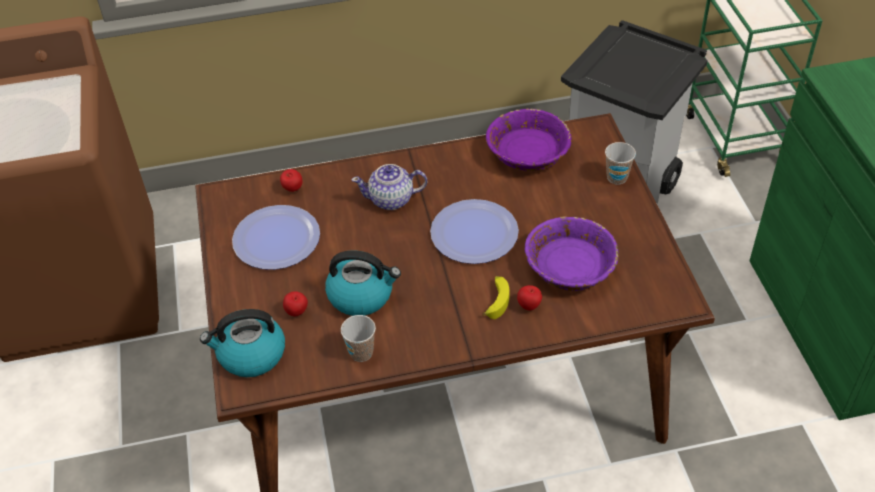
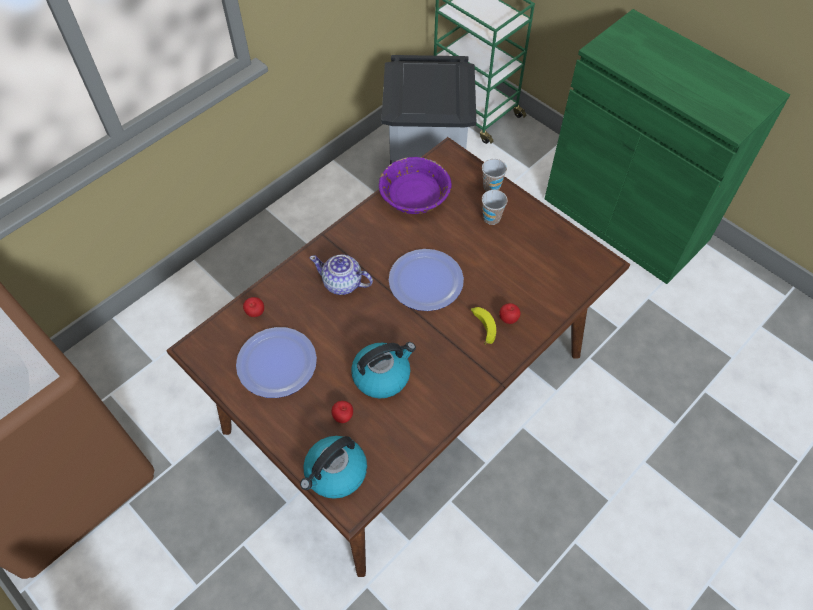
camera: 35 degrees left, 10 degrees up
cup [341,315,376,362] -> cup moved to [482,190,508,225]
teapot [351,164,427,210] -> teapot turned 60 degrees clockwise [310,254,373,295]
purple bowl [525,216,619,291] -> none

